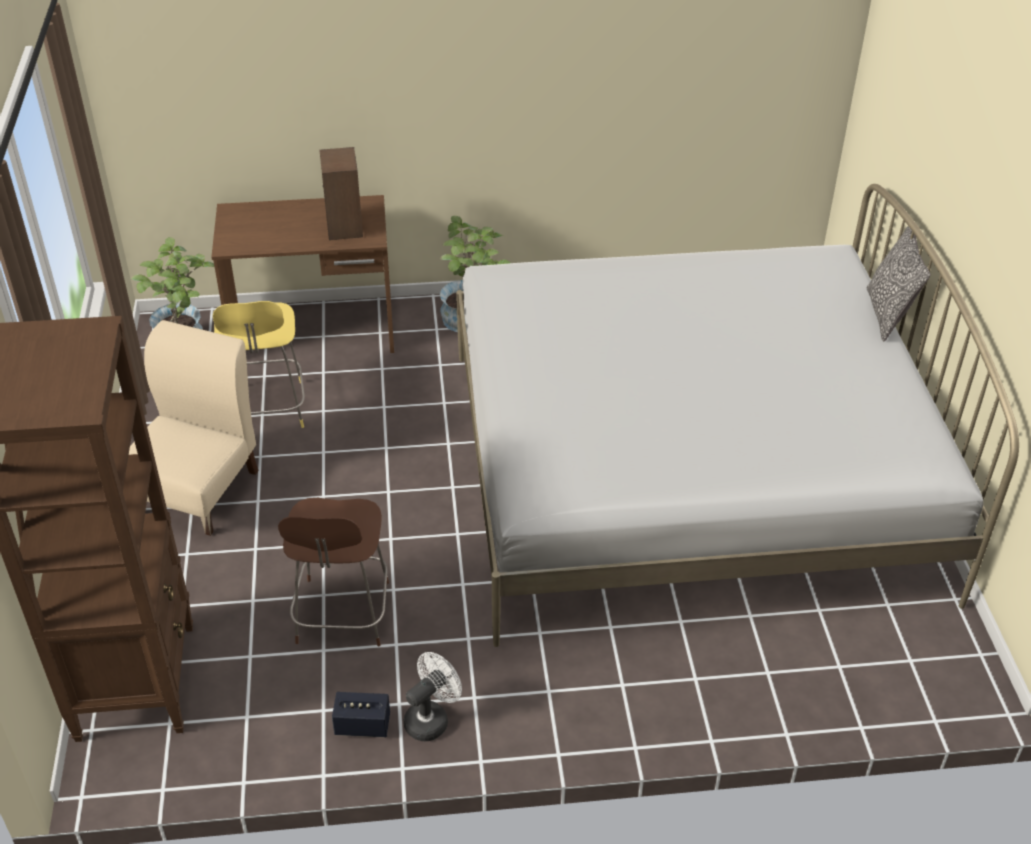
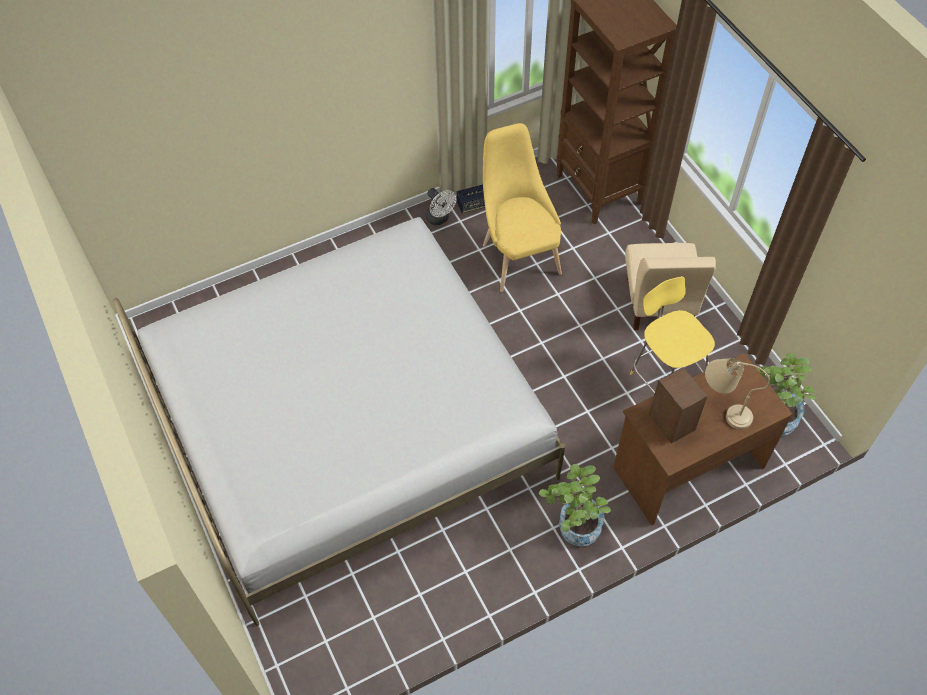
camera: 160 degrees right, 15 degrees up
brown stool [278,498,389,647] -> yellow chair [483,123,562,292]
white fan [404,652,462,741] -> white fan turned 60 degrees counterclockwise [425,188,456,225]
pillow [867,226,930,341] -> none
none -> beige table lamp [705,358,770,430]

